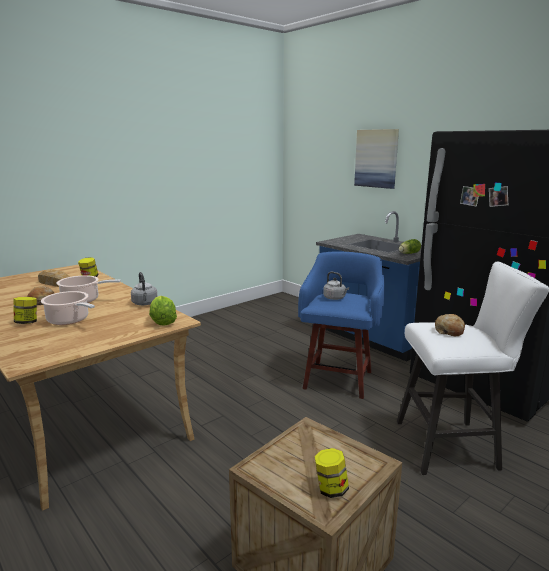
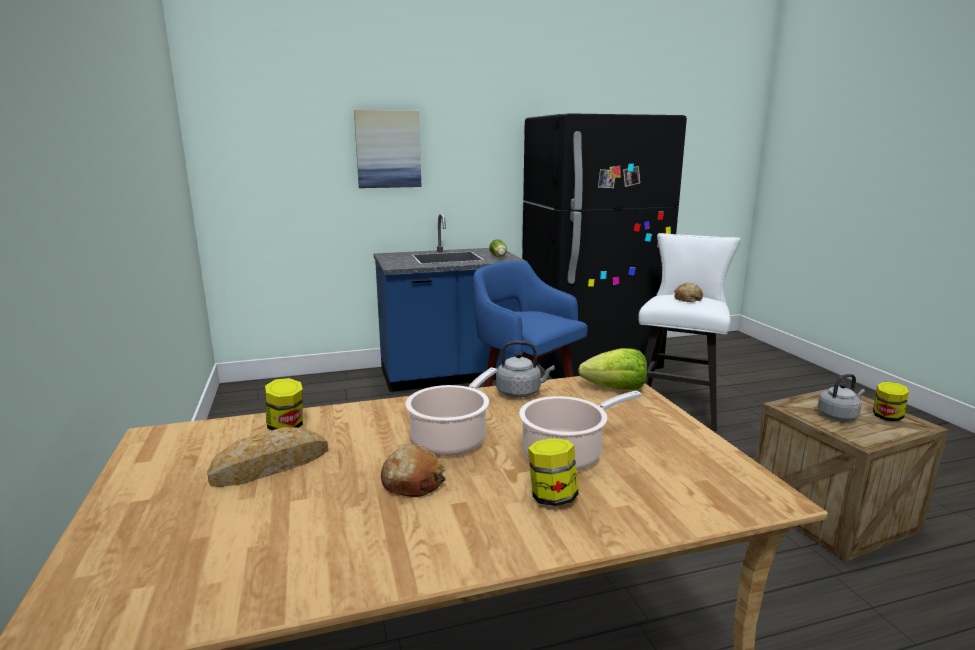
camera: 65 degrees left, 0 degrees up
grey kettle [323,272,349,300] -> grey kettle moved to [817,374,865,421]

